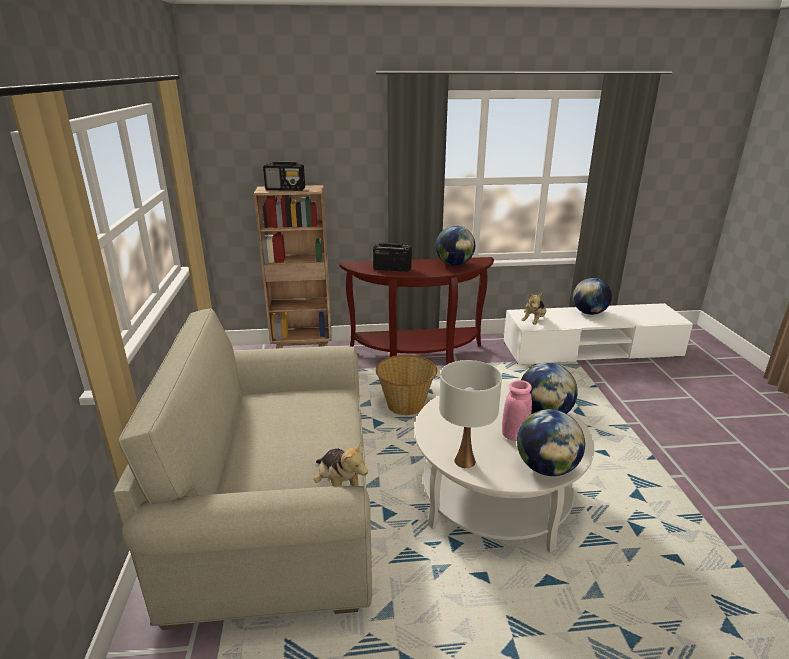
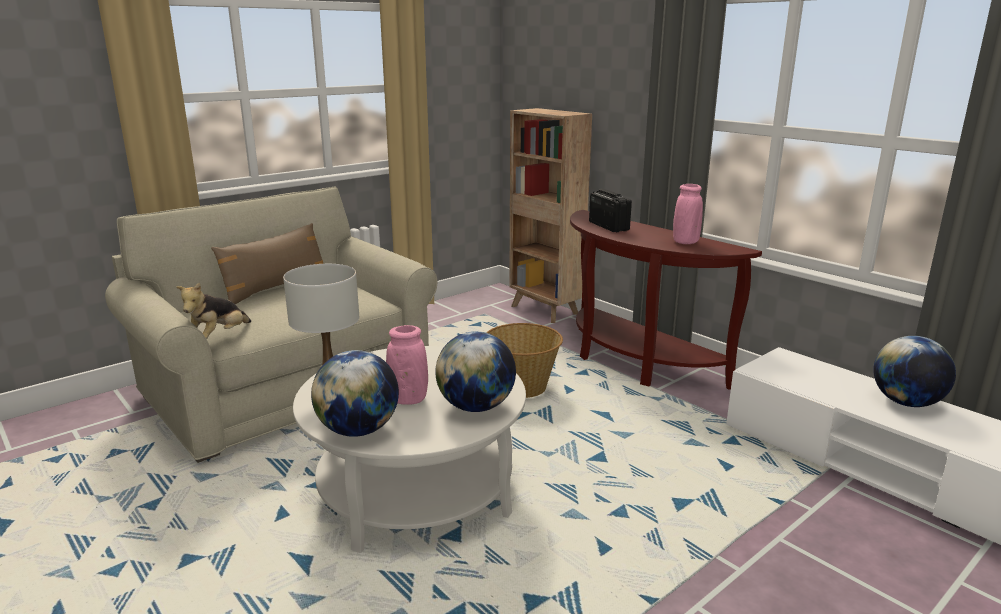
camera: 55 degrees right, 5 degrees down
radio [263,161,305,191] -> none
globe [435,226,475,266] -> pink vase [673,184,703,244]
plush toy [521,293,547,325] -> none
none -> brown pillow [211,223,323,304]

